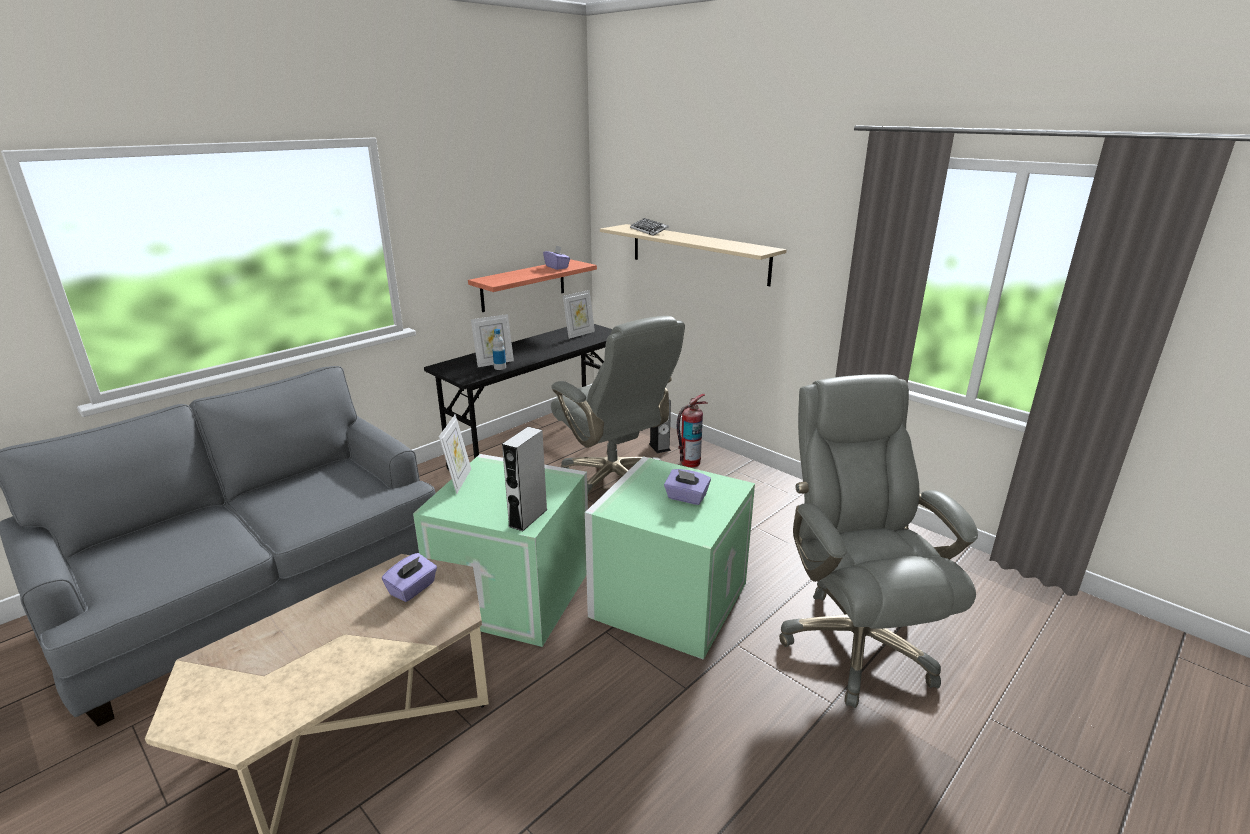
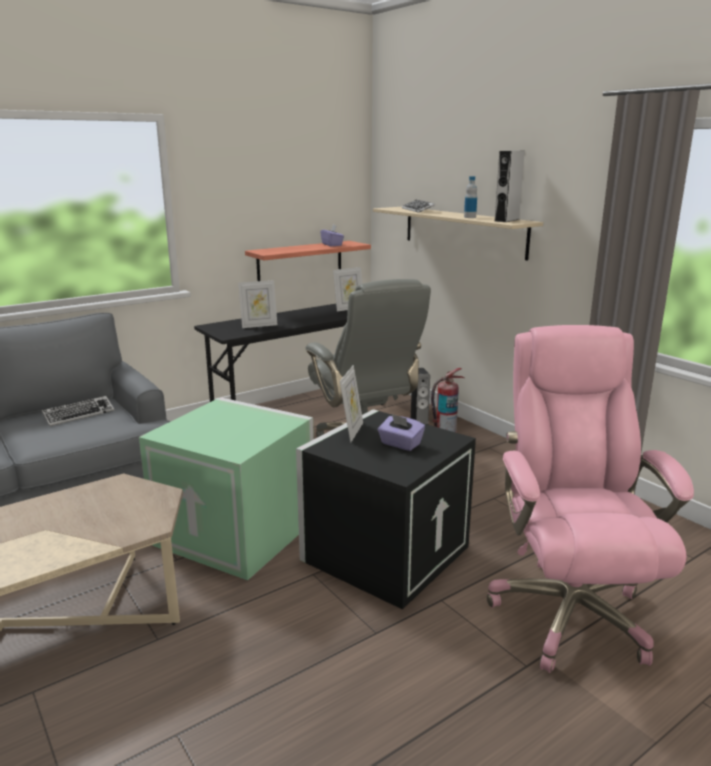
camera: 10 degrees right, 5 degrees down
purple tissue box [382,553,437,602] -> none
picture frame [439,414,471,494] -> picture frame moved to [340,365,363,443]
bottle [493,329,506,370] -> bottle moved to [464,176,477,218]
grey speaker [502,427,548,531] -> grey speaker moved to [494,151,525,222]
green storage box [585,456,755,660] -> black storage box [296,409,476,610]
grey office chair [779,374,978,708] -> pink office chair [487,325,694,673]
none -> keyboard [42,396,114,426]

